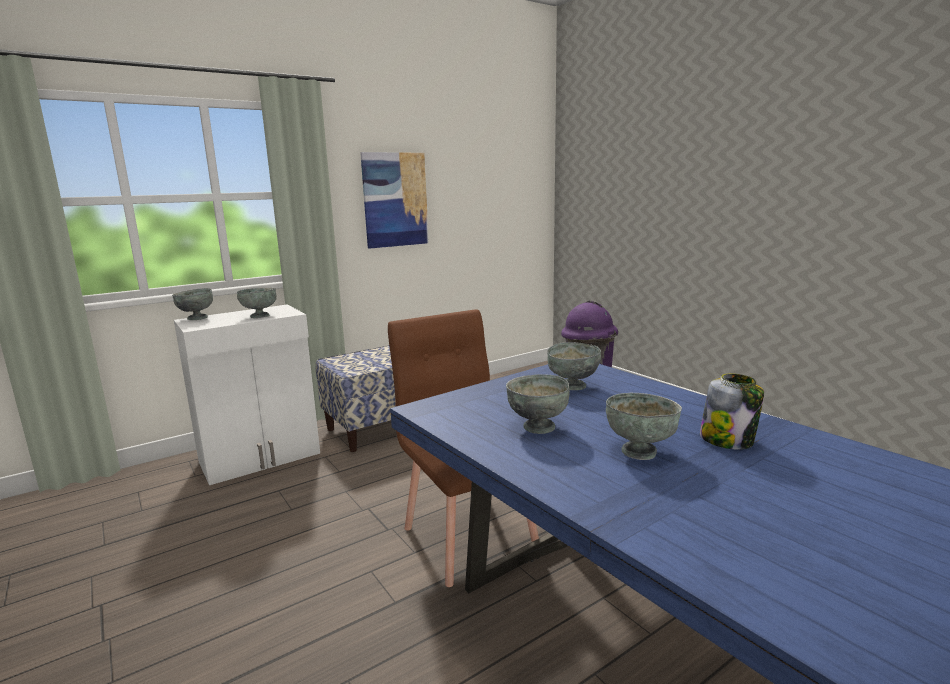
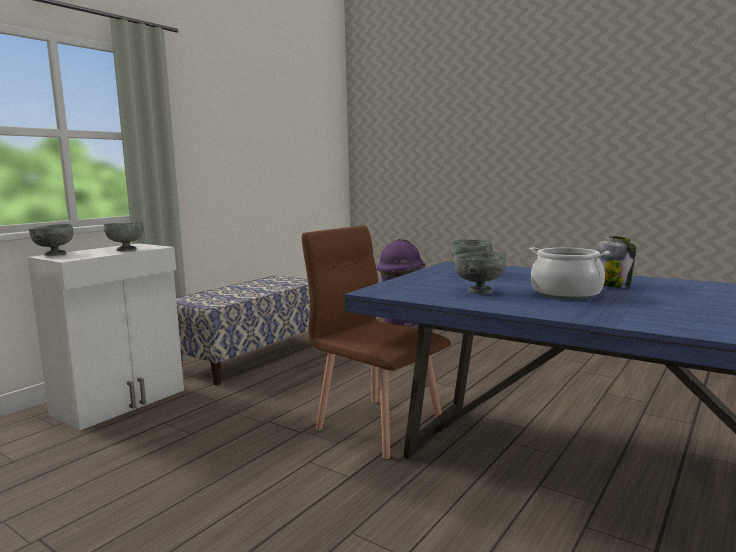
camera: 20 degrees left, 5 degrees down
picture [360,152,429,249] -> none
grey bowl [606,393,682,460] -> cooking pot [529,247,610,300]

